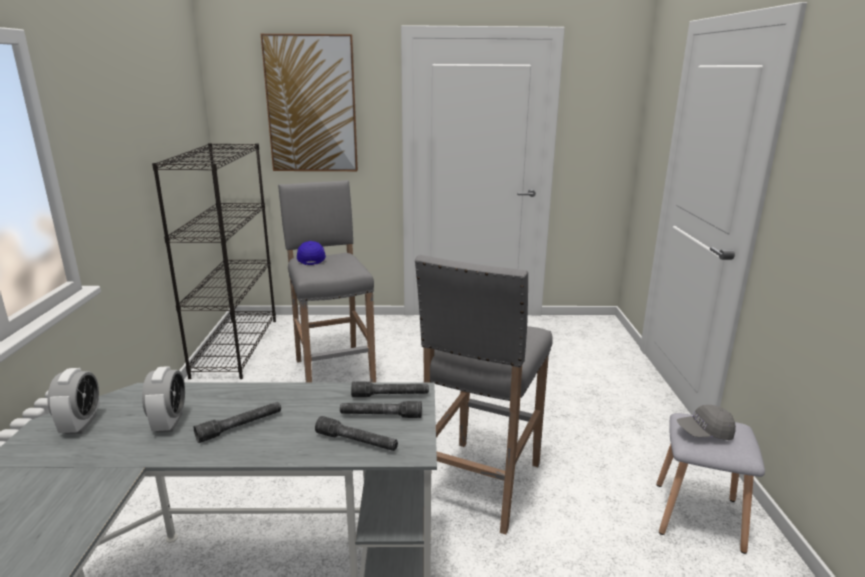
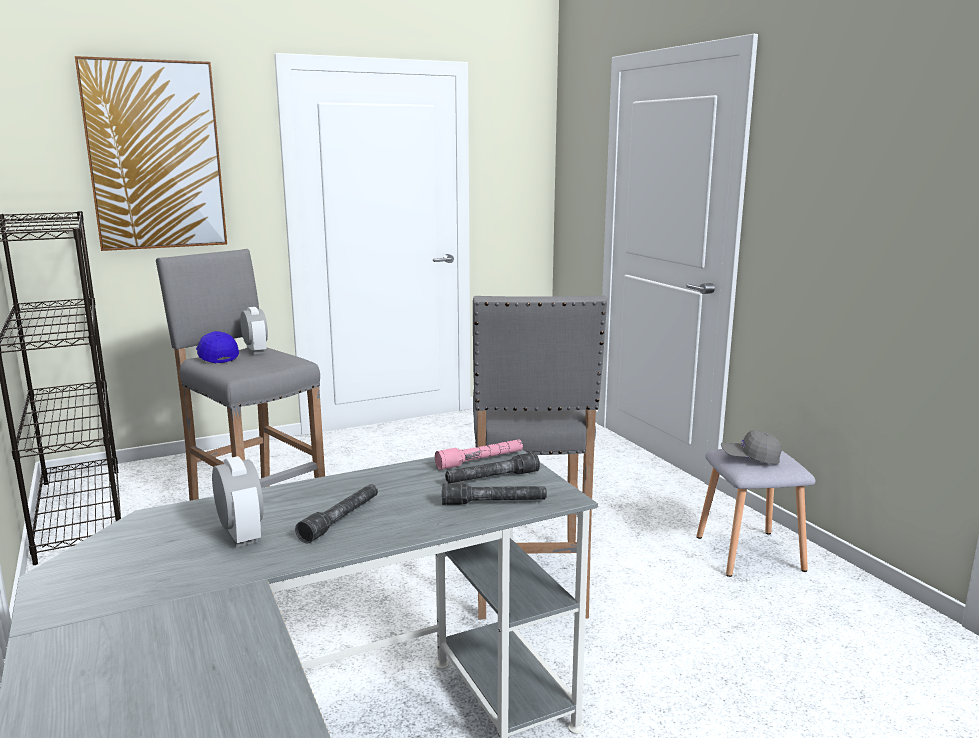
camera: 25 degrees left, 5 degrees down
alarm clock [47,368,100,434] -> alarm clock moved to [240,307,268,354]
grey flashlight [351,381,429,397] -> pink flashlight [435,439,523,470]
grey cap [677,405,736,440] -> grey cap turned 45 degrees clockwise [721,430,782,465]

